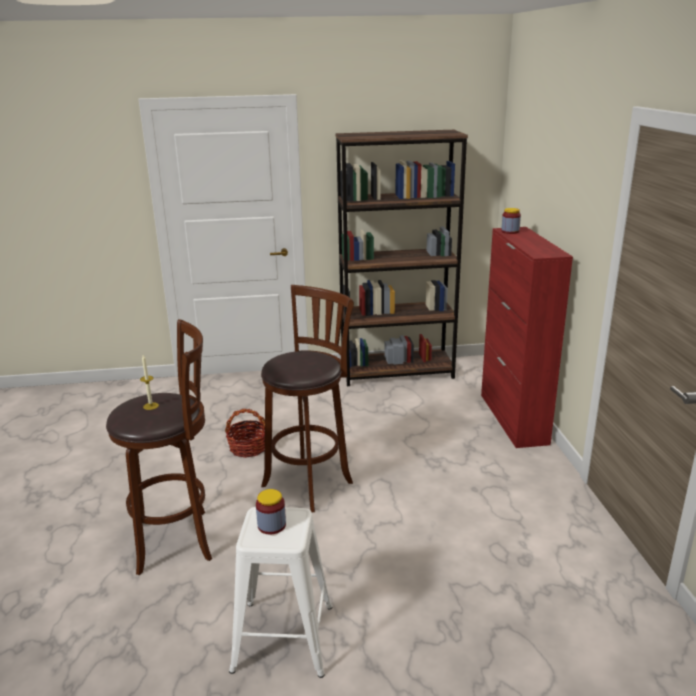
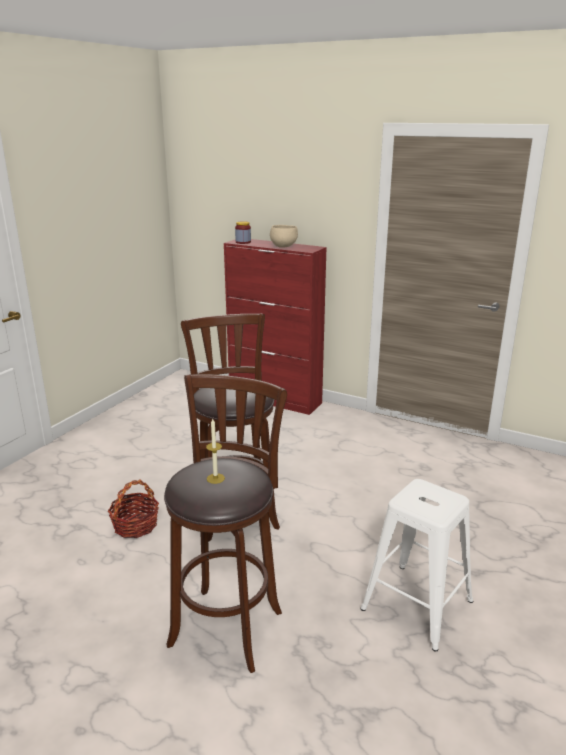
camera: 55 degrees left, 0 degrees up
jar [256,489,286,534] -> none
brown bookcase [335,130,468,386] -> none
none -> beige bowl [270,225,298,248]

